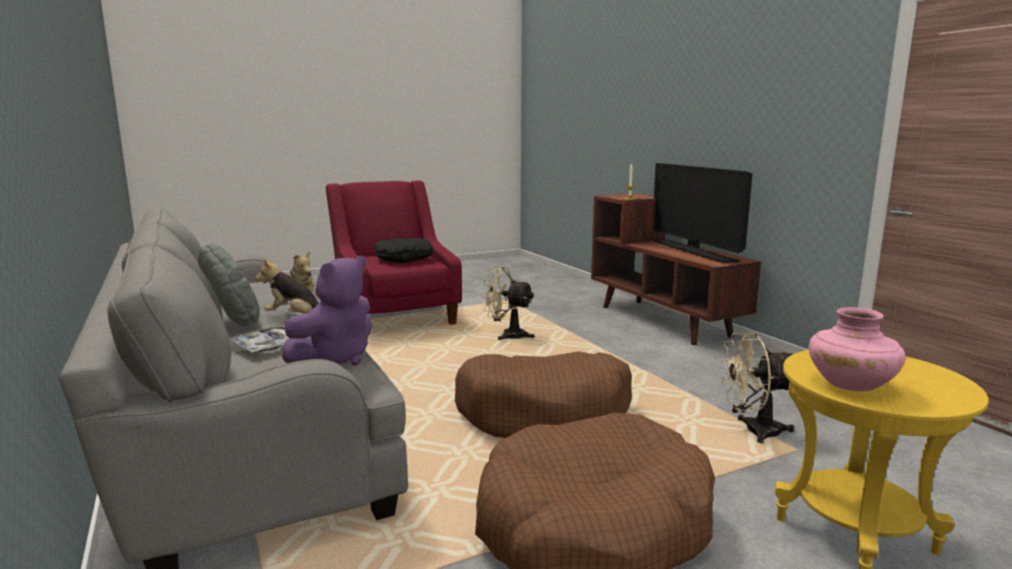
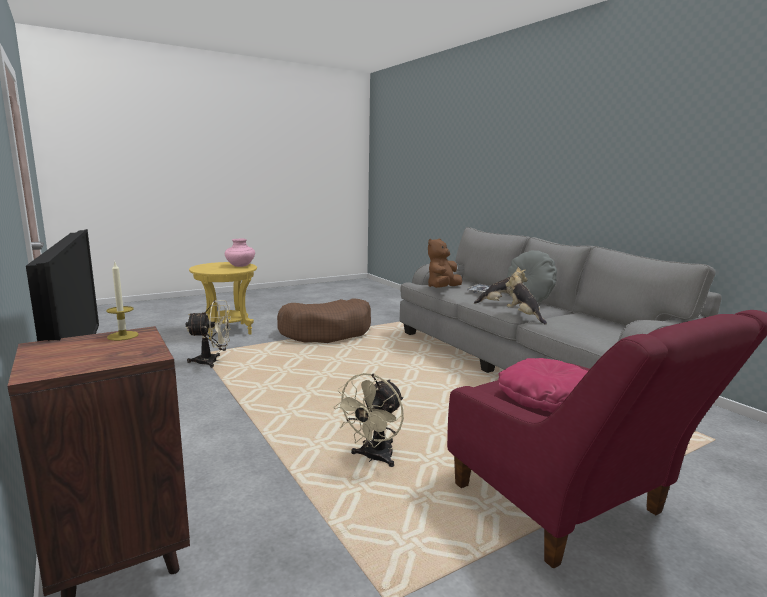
camera: 175 degrees right, 0 degrees up
purple plush toy [282,256,372,365] -> brown plush toy [428,238,462,288]
black pillow [374,238,434,263] -> pink pillow [498,358,588,413]
brown dog bed [455,351,632,438] -> none
beige fan [482,266,534,340] -> beige fan turned 105 degrees clockwise [333,373,404,467]

